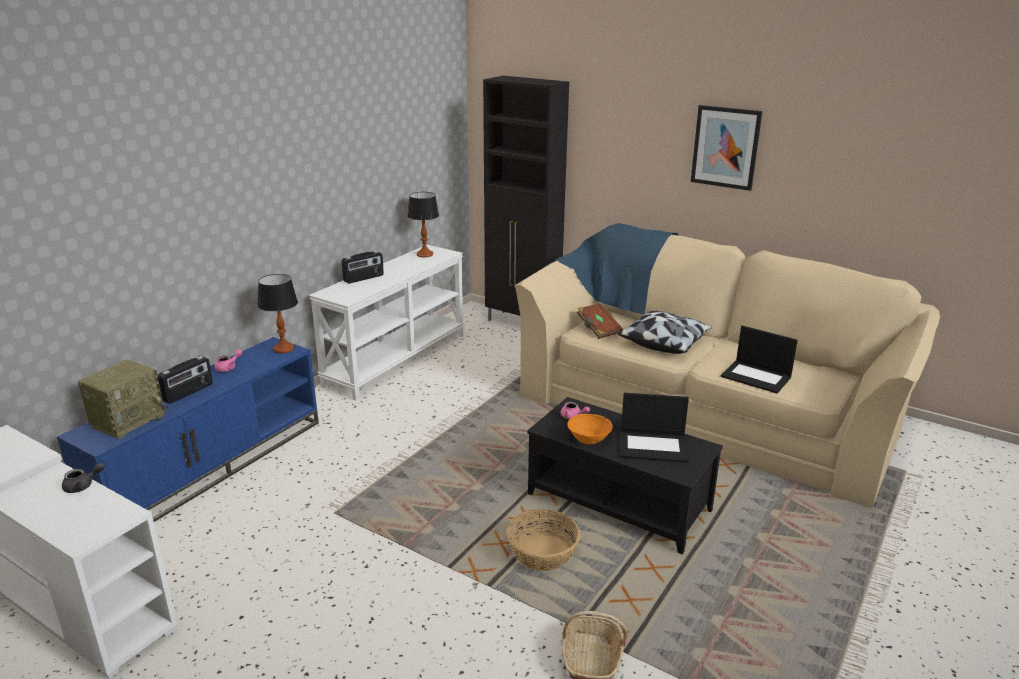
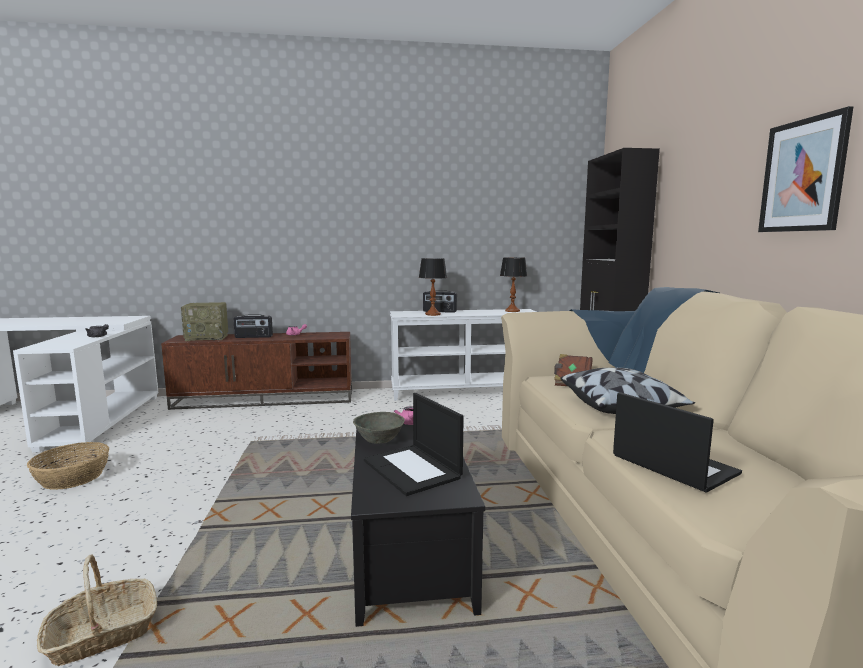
camera: 50 degrees right, 15 degrees down
blue tv stand [57,337,319,522] -> brown tv stand [161,332,352,410]
table lamp [258,274,298,353] -> table lamp moved to [419,258,447,316]
basket [506,509,580,571] -> basket moved to [27,442,109,490]
orange bowl [567,414,613,444] -> grey bowl [353,412,405,444]
laptop [721,325,798,394] -> laptop turned 150 degrees clockwise [613,392,742,493]

